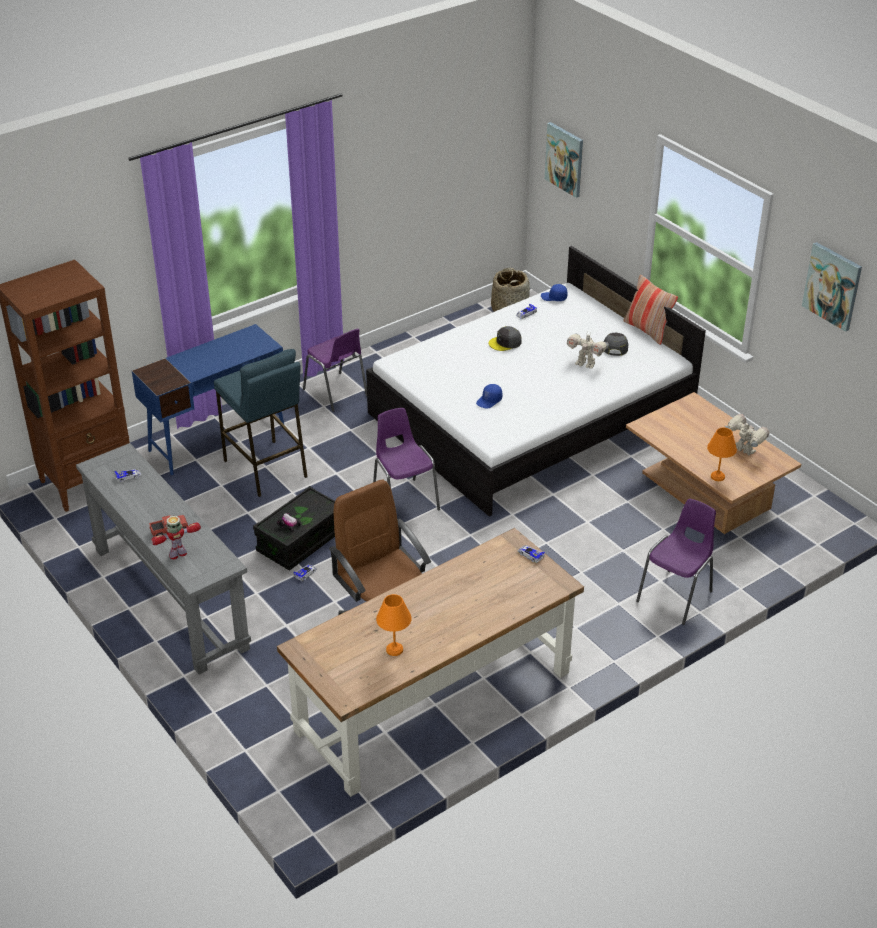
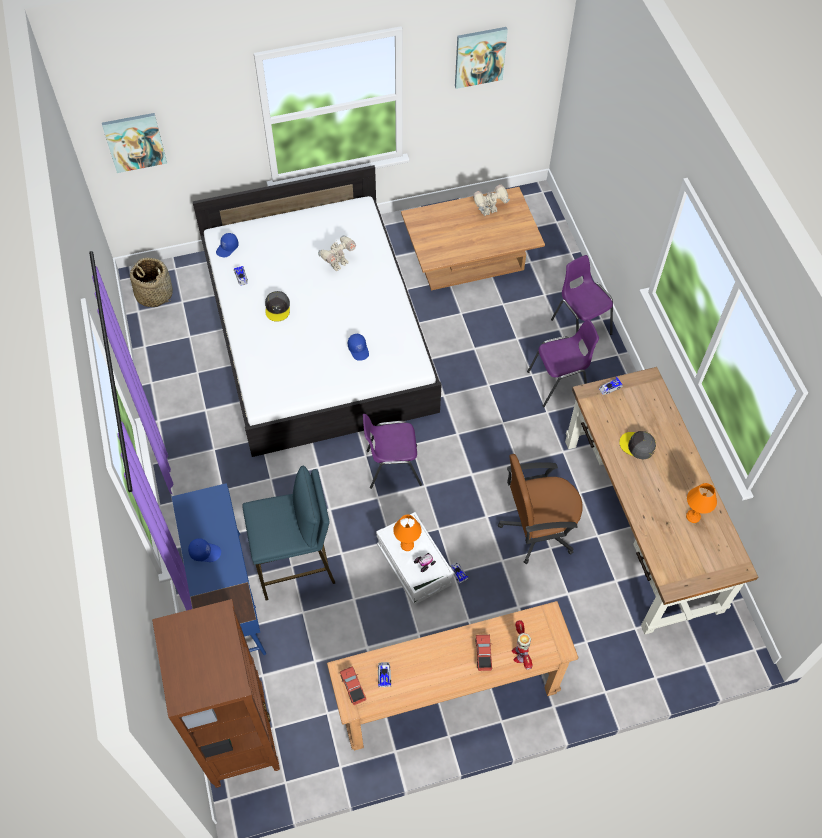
camera: 70 degrees left, 20 degrees up
grey console table [76,443,251,674] -> brown console table [327,601,578,751]
black storage box [253,486,335,571] -> white storage box [376,512,454,605]
purple chair [303,328,367,412] -> purple chair moved to [527,319,599,407]
grey cap [604,333,629,356] -> grey cap moved to [619,431,656,460]
pillow [623,274,678,345] -> none
orange table lamp [707,427,737,481] -> orange table lamp moved to [393,515,422,551]
none -> blue cap [188,538,221,562]
none -> toy truck [340,666,366,705]

